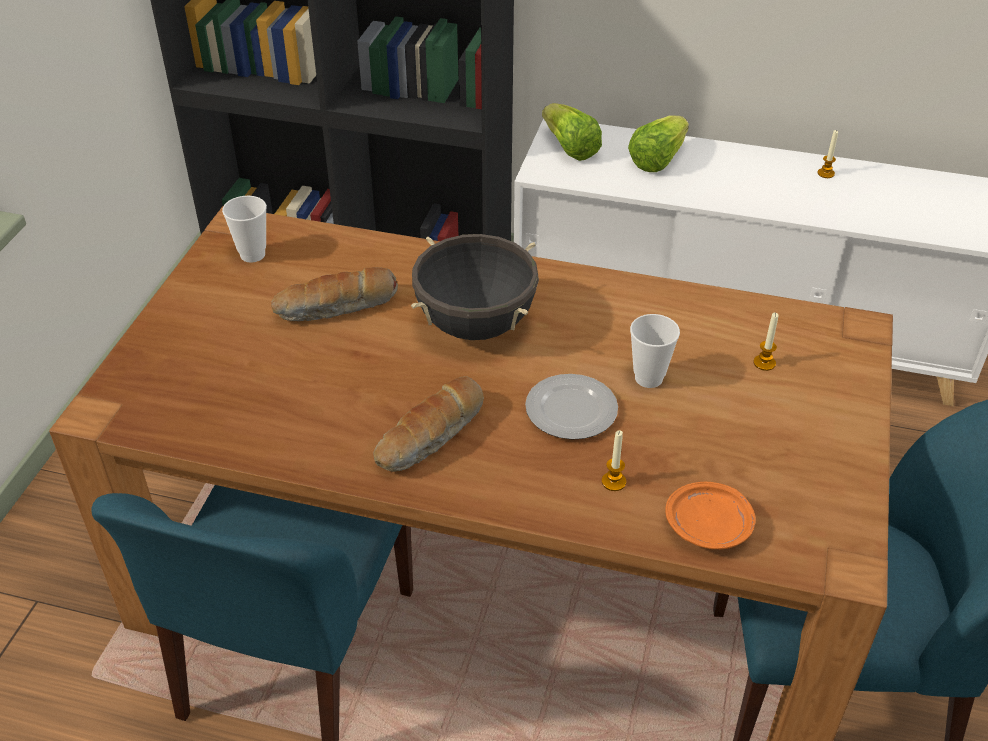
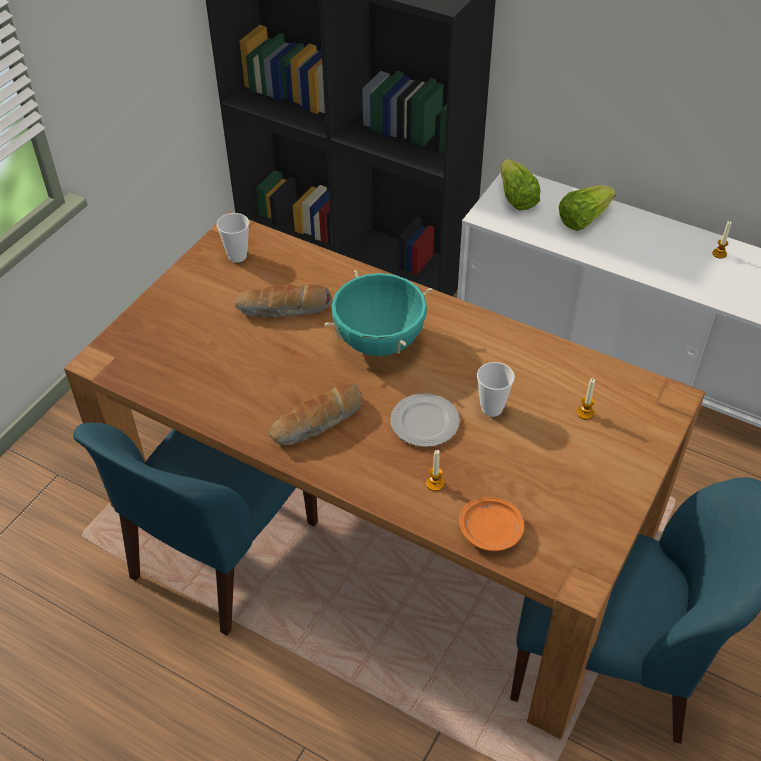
camera: 15 degrees right, 5 degrees up
black cooking pot [411,234,539,340] -> turquoise cooking pot [324,270,433,356]

